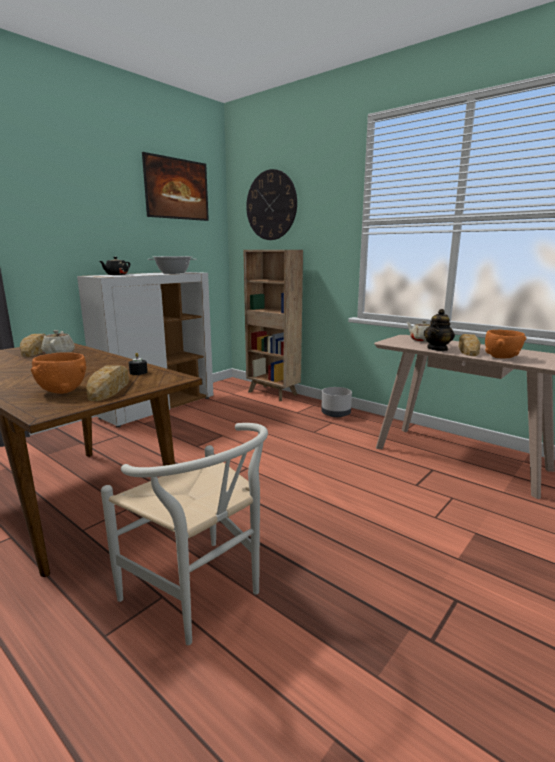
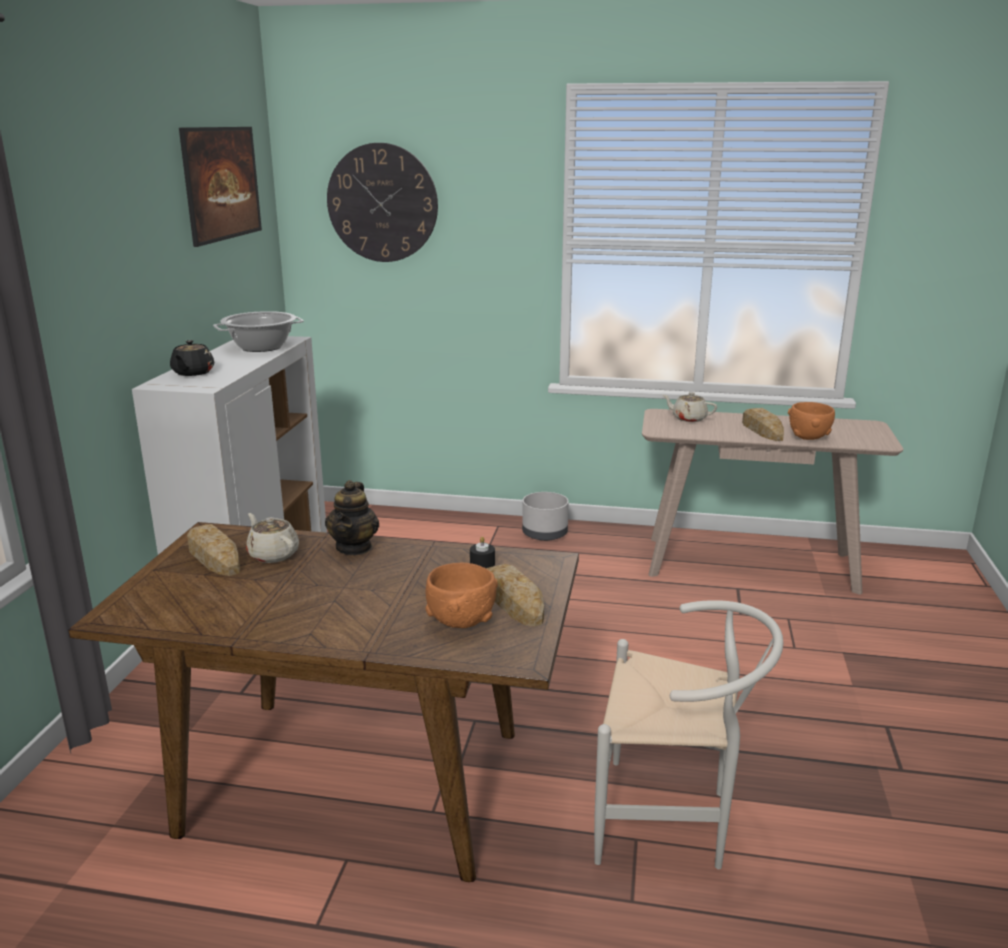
camera: 30 degrees left, 5 degrees up
brown bookcase [243,250,303,401] -> none
teapot [424,309,455,351] -> teapot moved to [325,480,379,555]

